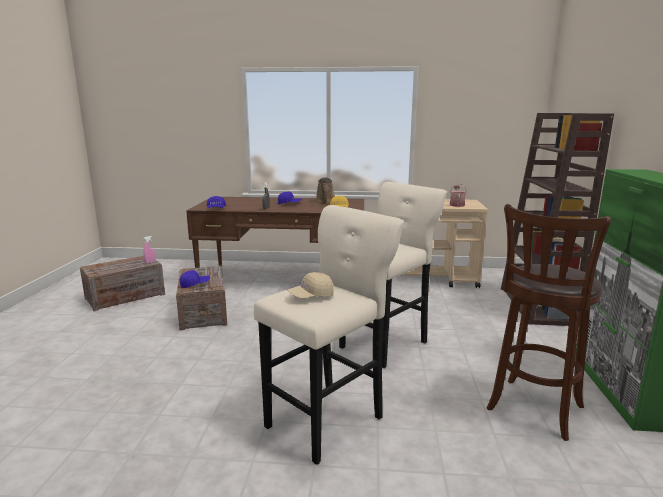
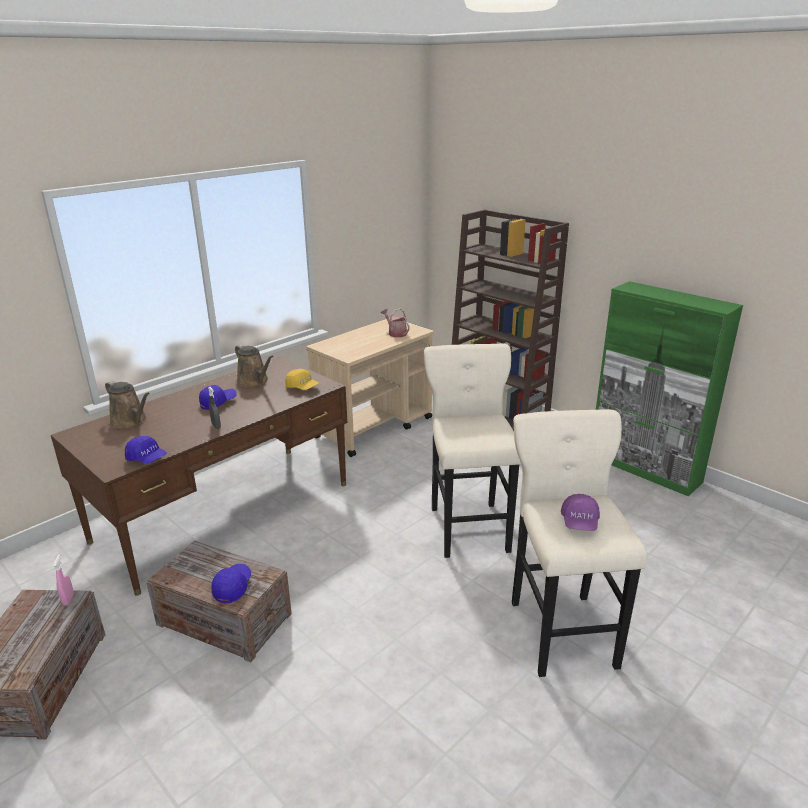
camera: 50 degrees left, 10 degrees up
beige cap [287,272,334,298] -> purple cap [561,494,600,531]
brown stool [487,204,611,441] -> none
none -> brown watering can [105,381,150,429]

